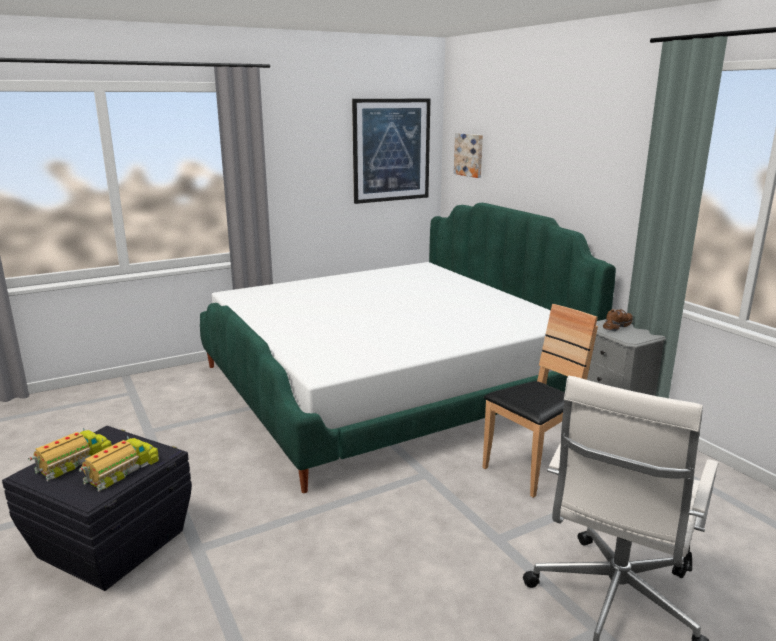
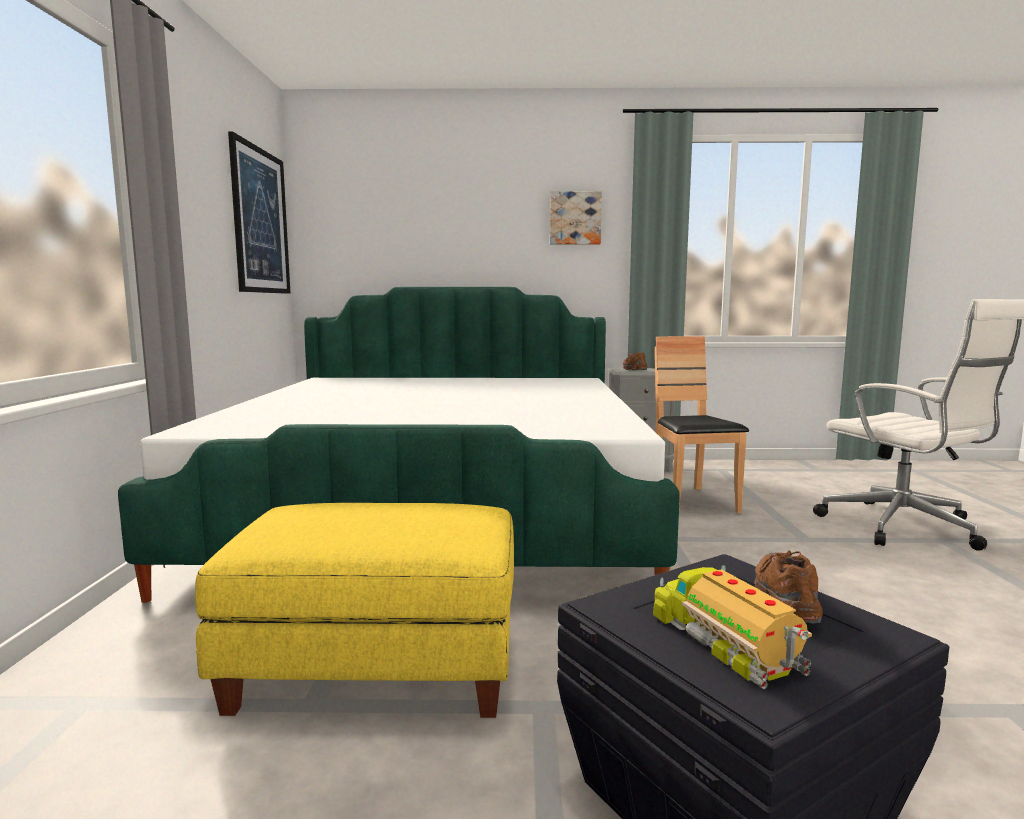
camera: 60 degrees left, 10 degrees down
toy truck [79,436,159,492] -> brown shoe [754,550,823,624]
picture [454,133,483,178] -> picture moved to [550,191,602,245]
none -> yellow ottoman [195,503,514,718]

